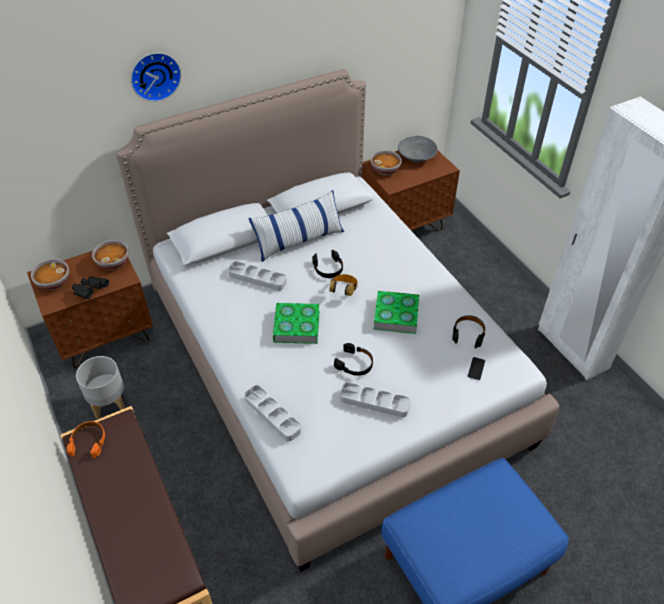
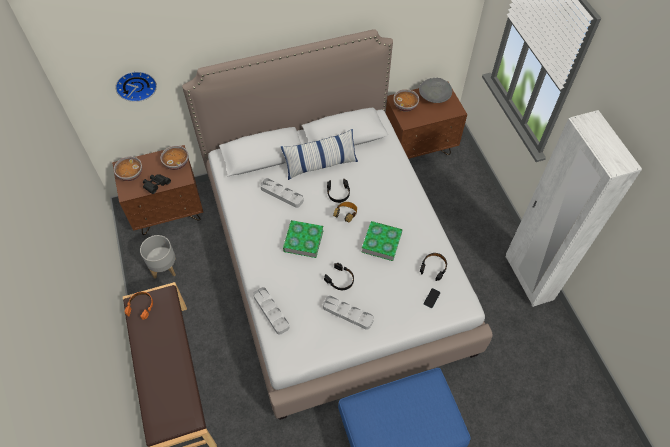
camera: 10 degrees right, 10 degrees up
wall clock [131,53,181,102] -> wall clock moved to [115,71,157,102]

